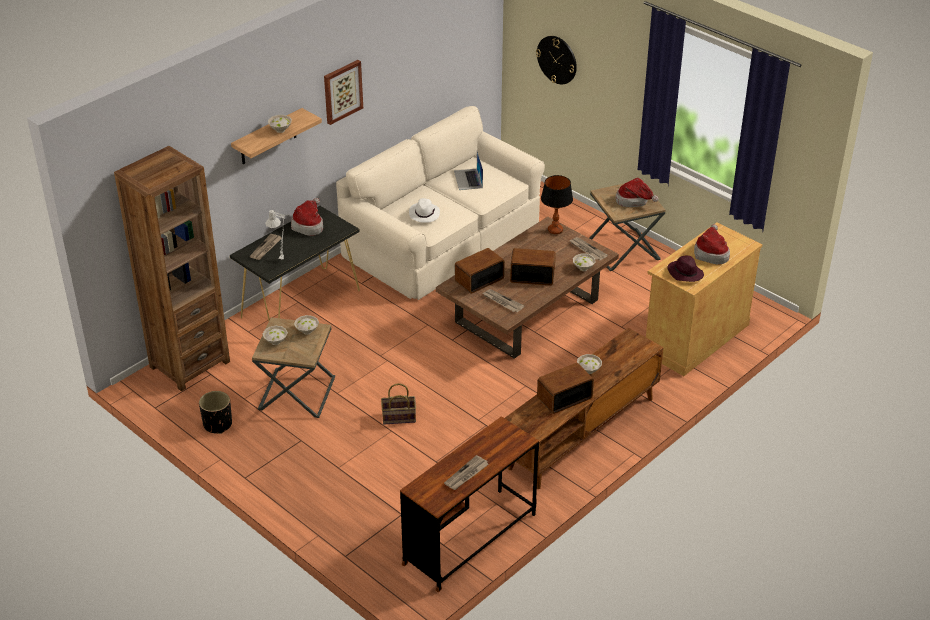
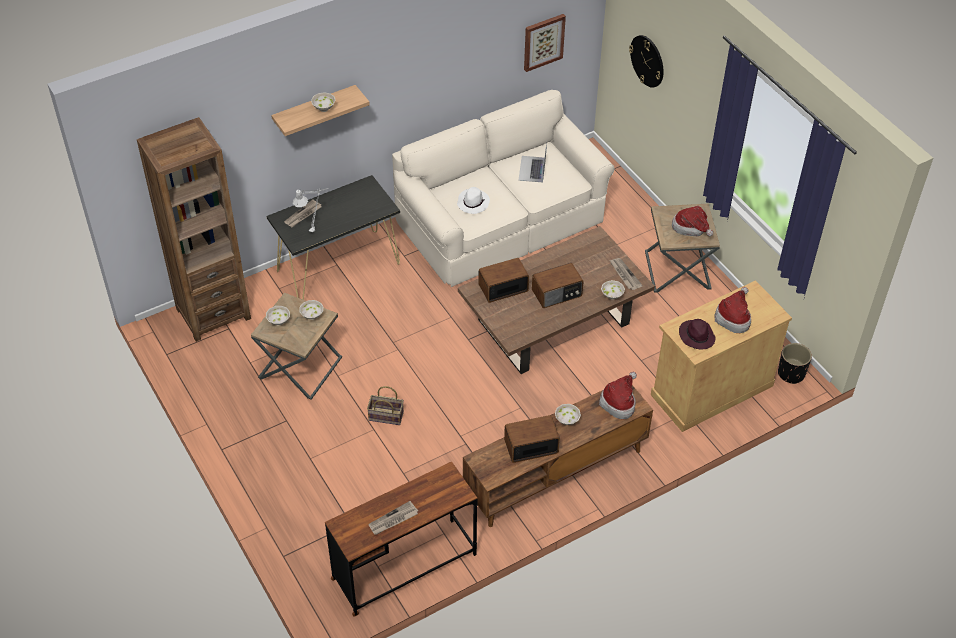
camera: 15 degrees right, 10 degrees up
black planter [199,391,232,434] -> black planter moved to [778,343,812,384]
hat [291,198,323,236] -> hat moved to [599,372,637,419]
picture [324,60,363,125] -> picture moved to [524,14,566,72]
newspaper [483,289,524,312] -> none
radio [510,248,556,286] -> radio turned 135 degrees clockwise [532,263,584,308]
table lamp [541,175,573,234] -> none

